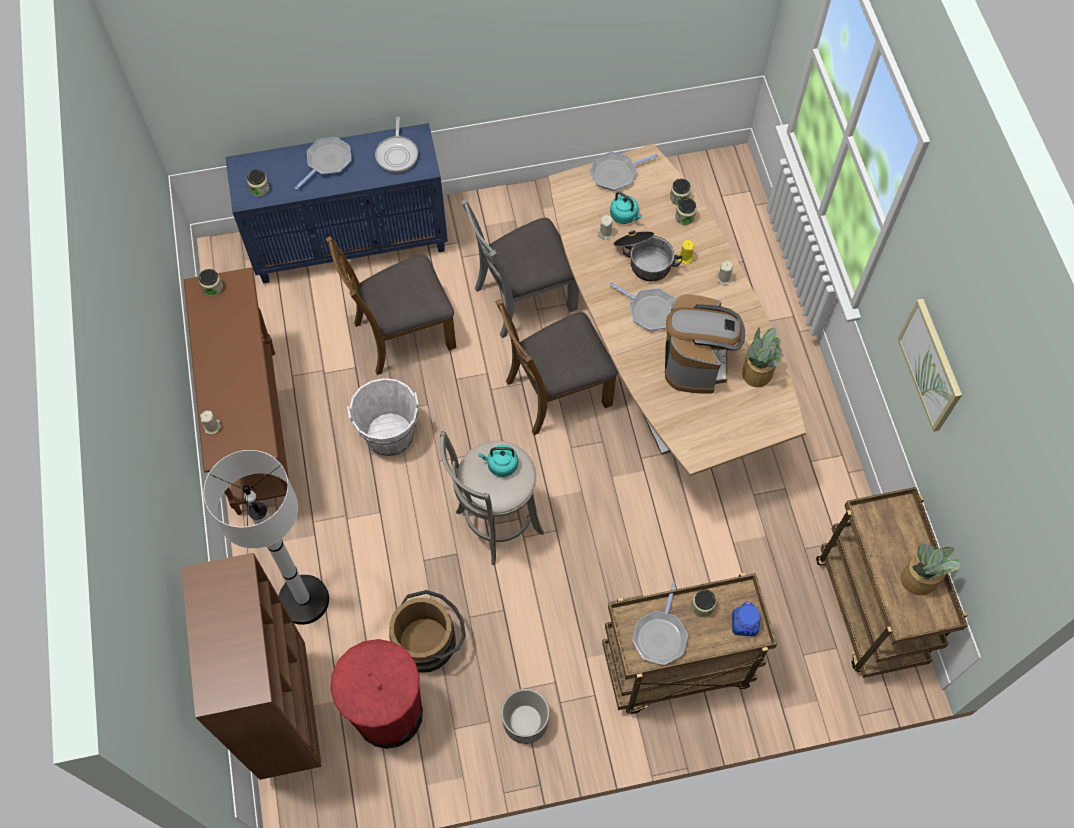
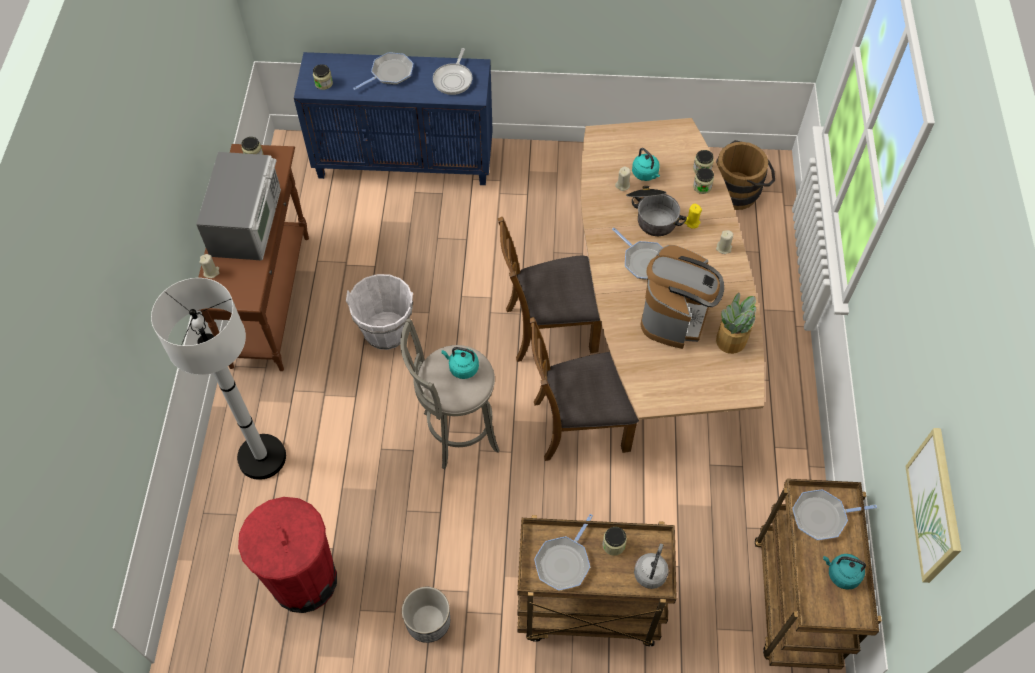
camera: 15 degrees right, 5 degrees down
brown bookcase [181,553,321,780] -> none
brown chair [326,236,456,375] -> brown chair moved to [529,317,639,461]
brown bucket [389,590,466,673] -> brown bucket moved to [716,140,775,210]
grey chair [461,198,579,338] -> none
frying pan [590,152,659,191] -> frying pan moved to [792,489,877,540]
blue jar [732,601,760,636] -> grey kettle [634,544,669,589]
picture [898,299,962,432] -> picture moved to [905,428,961,583]
potted plant [900,543,961,595] -> turquoise kettle [823,554,866,590]
none -> microwave [196,152,281,260]

